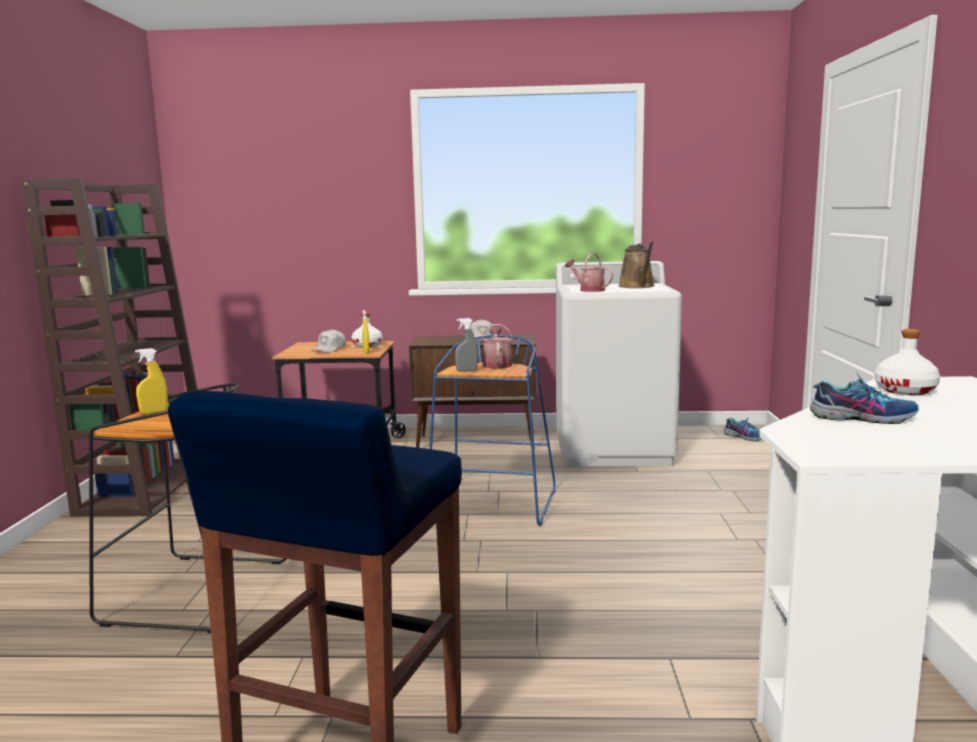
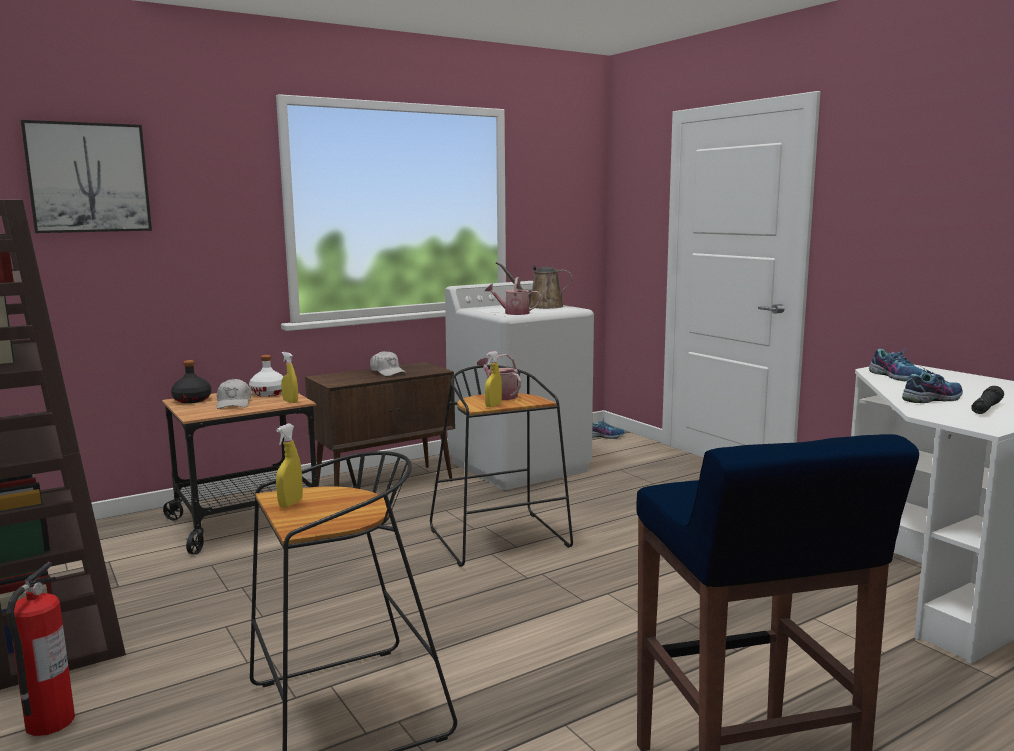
camera: 35 degrees left, 0 degrees up
blue stool [429,335,555,526] -> black stool [430,365,573,567]
grey spray bottle [455,318,478,372] -> yellow spray bottle [485,351,502,407]
brown watering can [618,241,655,288] -> brown watering can turned 135 degrees clockwise [496,262,573,309]
white bottle [875,329,940,395] -> shoe [869,348,925,381]
none -> fire extinguisher [6,562,75,736]
none -> picture [21,120,152,233]
none -> black bottle [171,360,211,403]
none -> black flashlight [971,386,1004,414]

